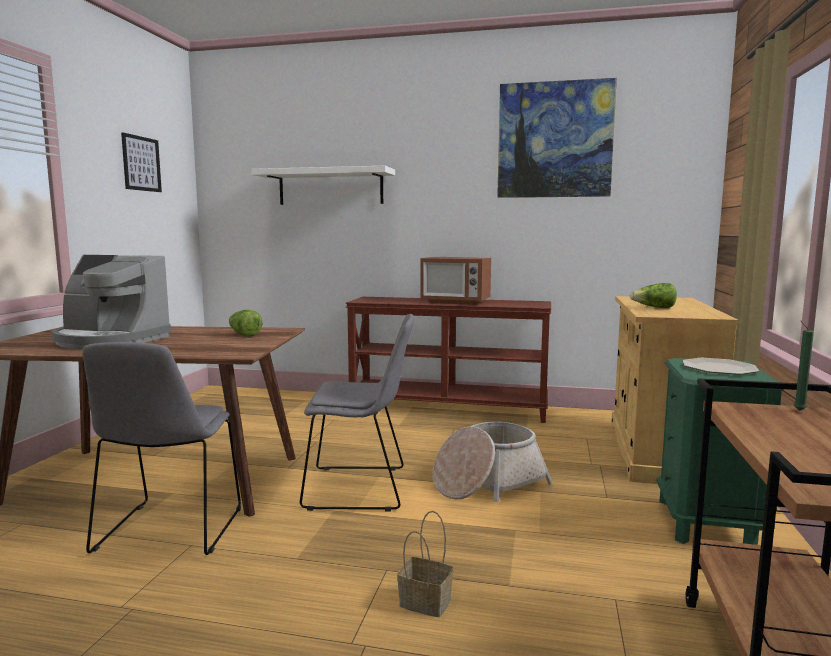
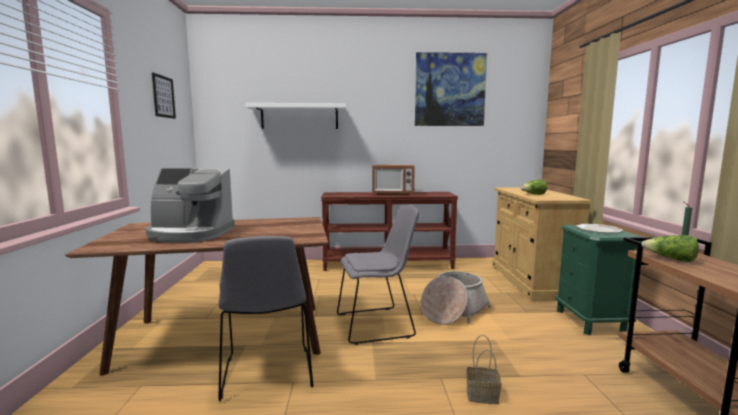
camera: 15 degrees left, 0 degrees up
lettuce [229,310,262,337] -> lettuce moved to [641,235,699,262]

